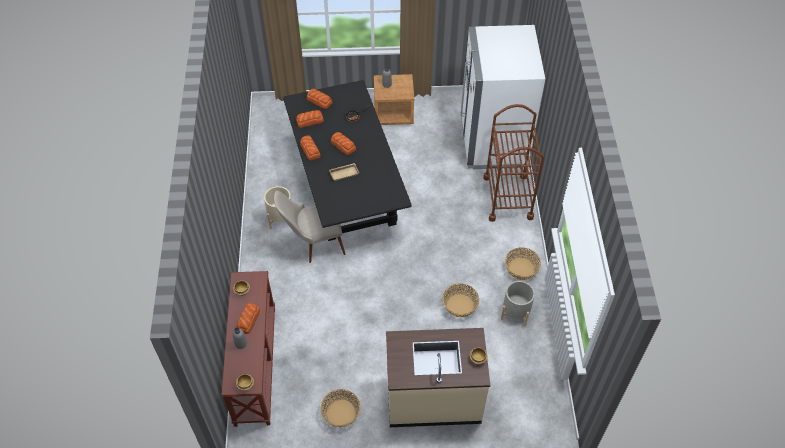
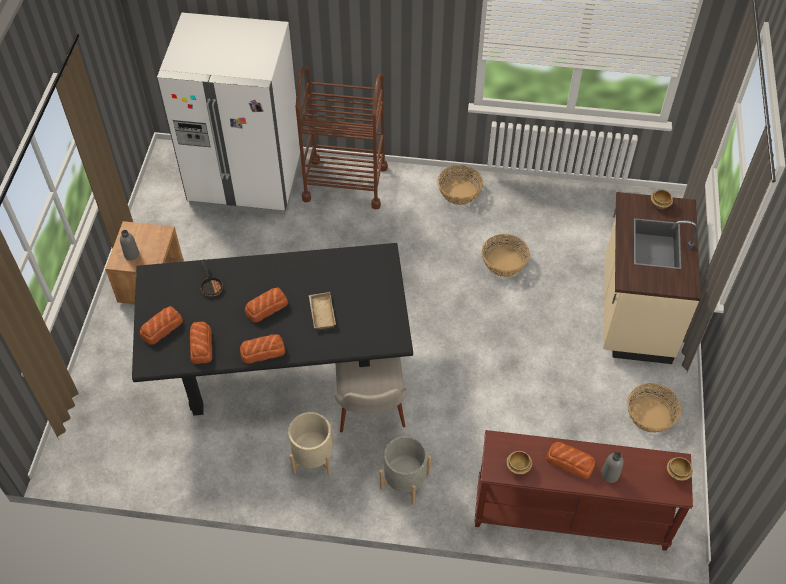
camera: 80 degrees left, 0 degrees up
grey planter [501,281,535,326] -> grey planter moved to [379,436,431,504]

